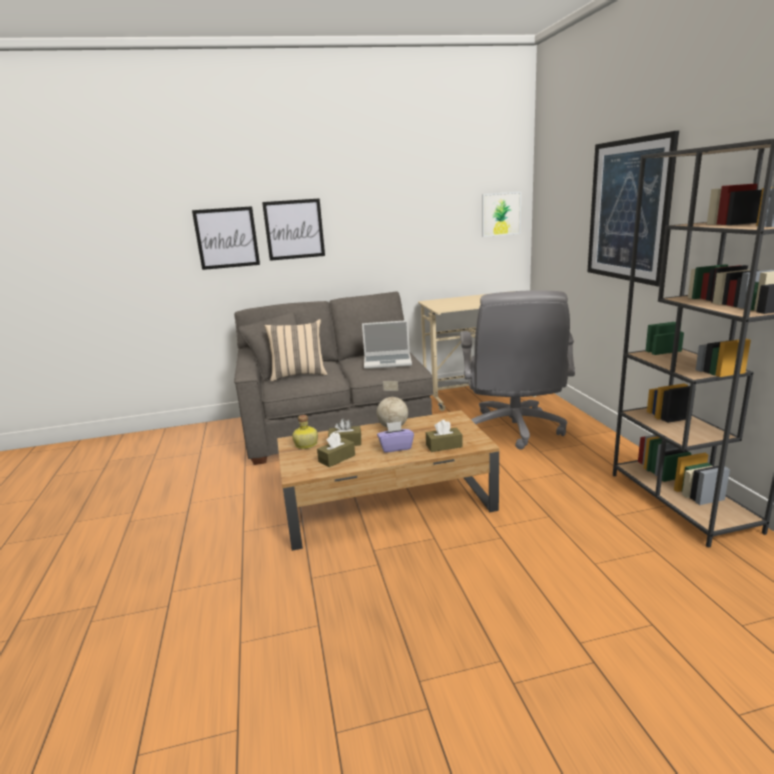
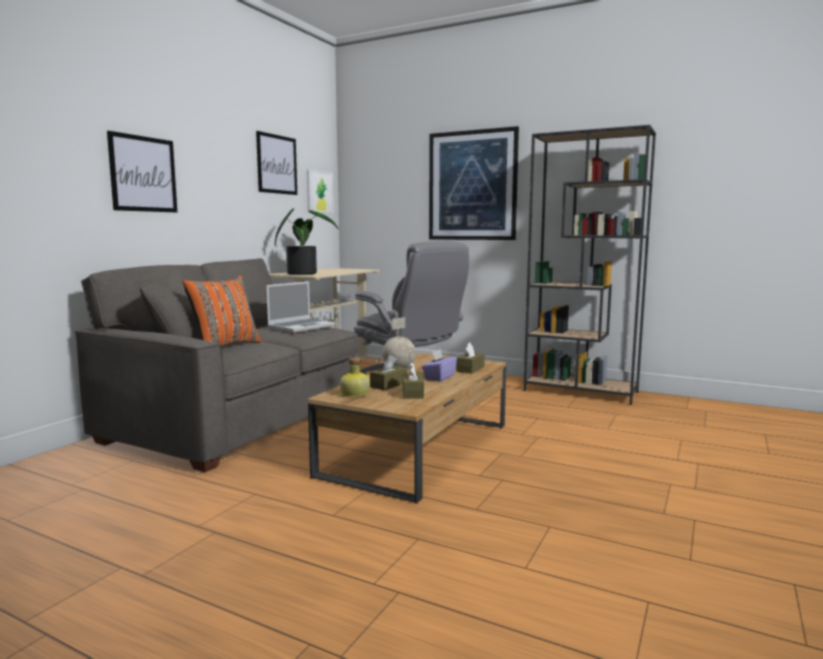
camera: 50 degrees left, 10 degrees down
picture [192,206,260,270] -> picture moved to [256,131,297,195]
beige pillow [264,319,328,381] -> orange pillow [183,276,261,346]
none -> potted plant [275,209,339,275]

